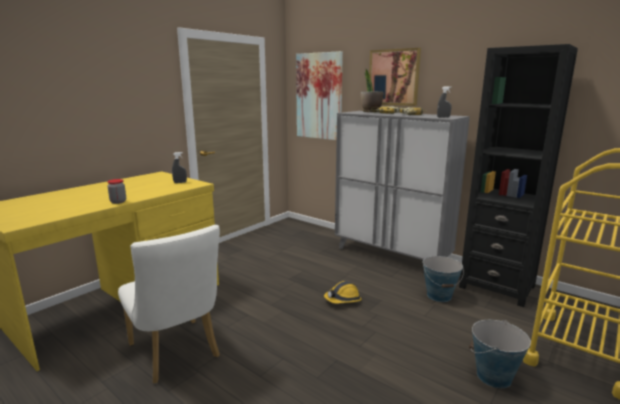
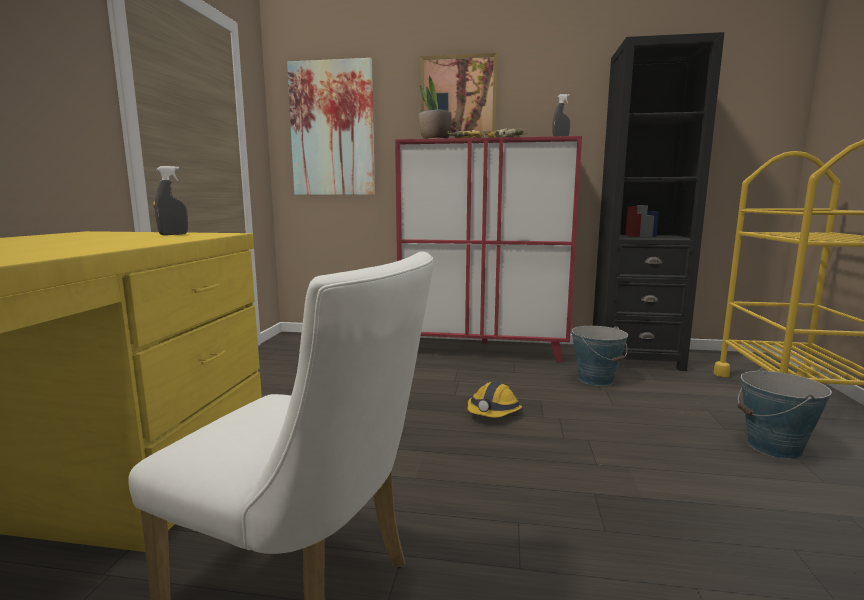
camera: 30 degrees left, 5 degrees down
jar [107,179,126,204] -> none
grey cabinet [335,111,470,260] -> red cabinet [395,136,582,362]

